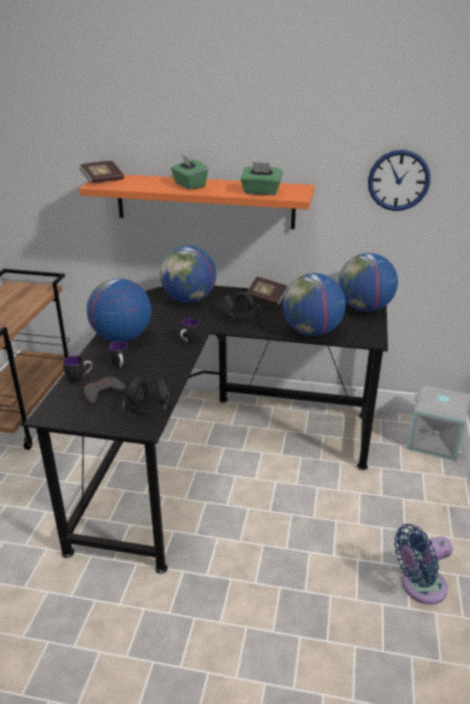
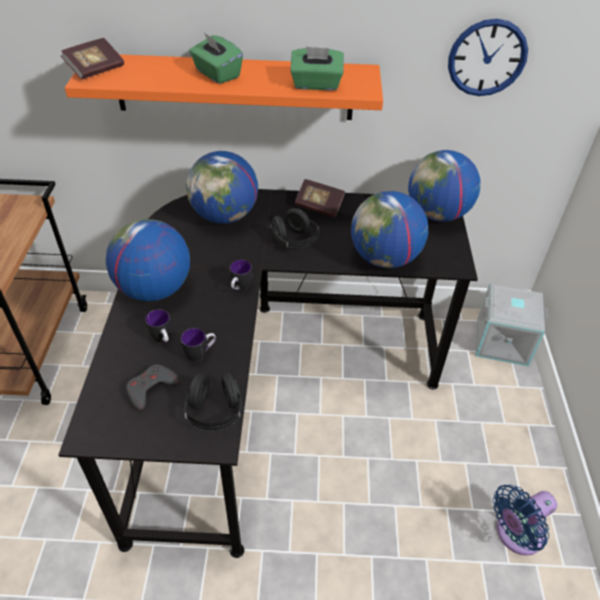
camera: 10 degrees left, 15 degrees up
mug [63,356,92,384] -> mug moved to [181,328,216,362]

